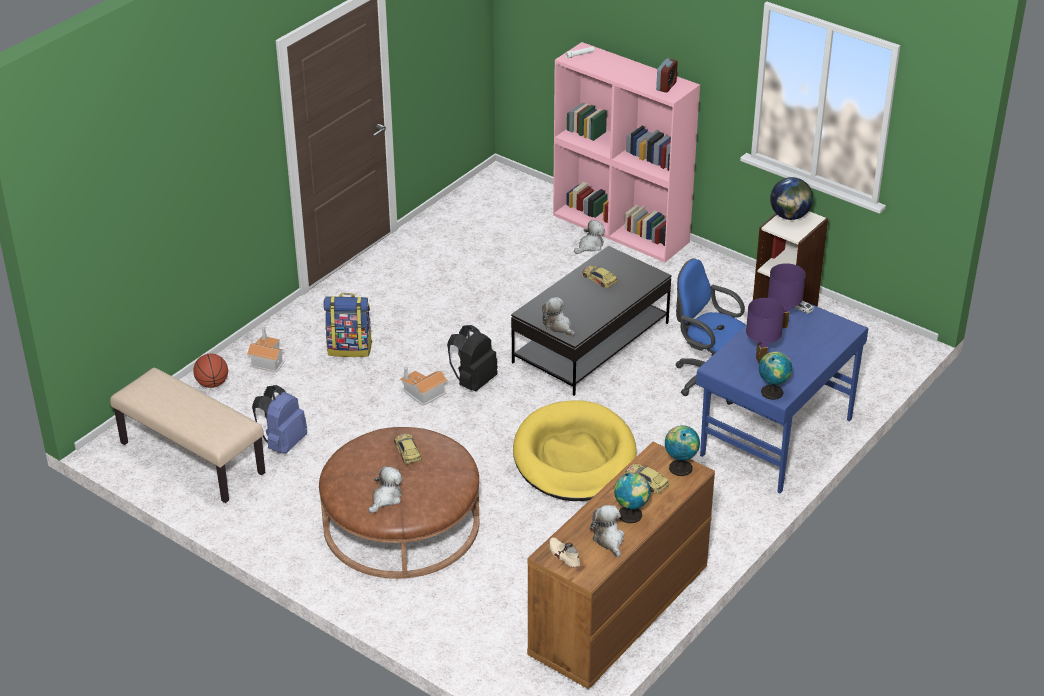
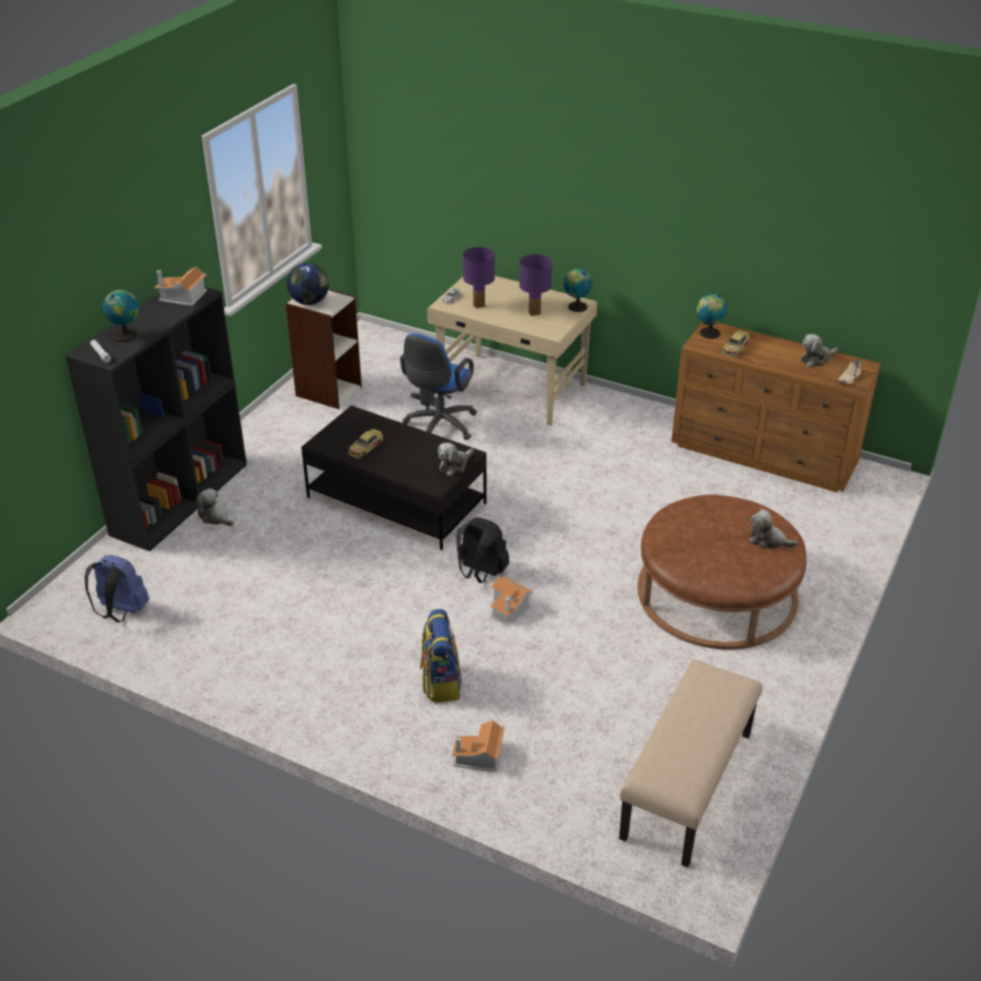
camera: 100 degrees left, 0 degrees up
basketball [193,353,228,388] -> none
blue backpack [252,385,307,454] -> blue backpack moved to [84,555,149,622]
toy car [394,434,422,465] -> none
yellow dog bed [513,400,637,501] -> none
pink bookcase [553,42,700,262] -> black bookcase [66,287,247,551]
globe [614,473,651,523] -> globe moved to [103,290,139,342]
alarm clock [656,58,678,93] -> toy house [154,267,207,306]
blue desk [696,304,868,494] -> beige desk [427,276,597,426]

